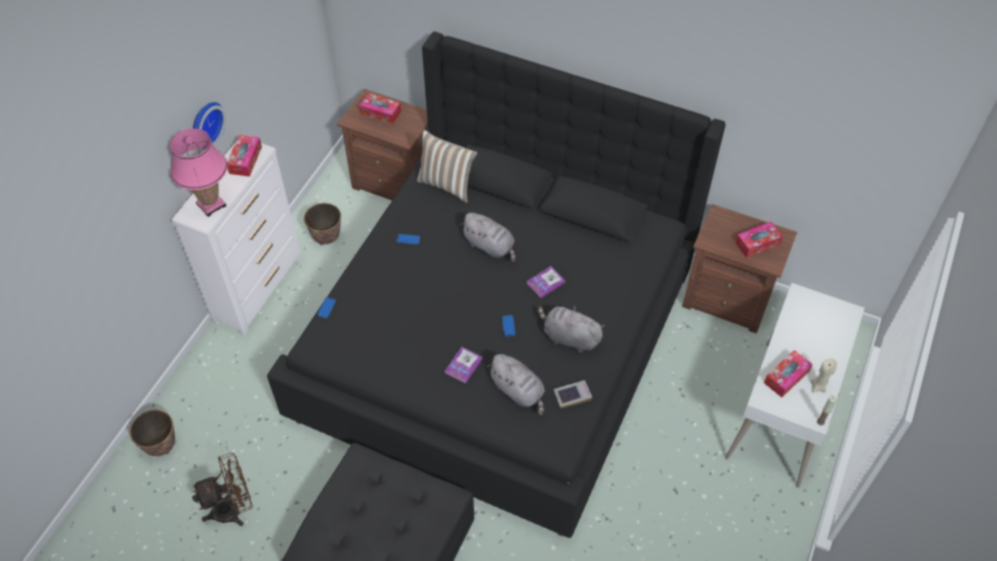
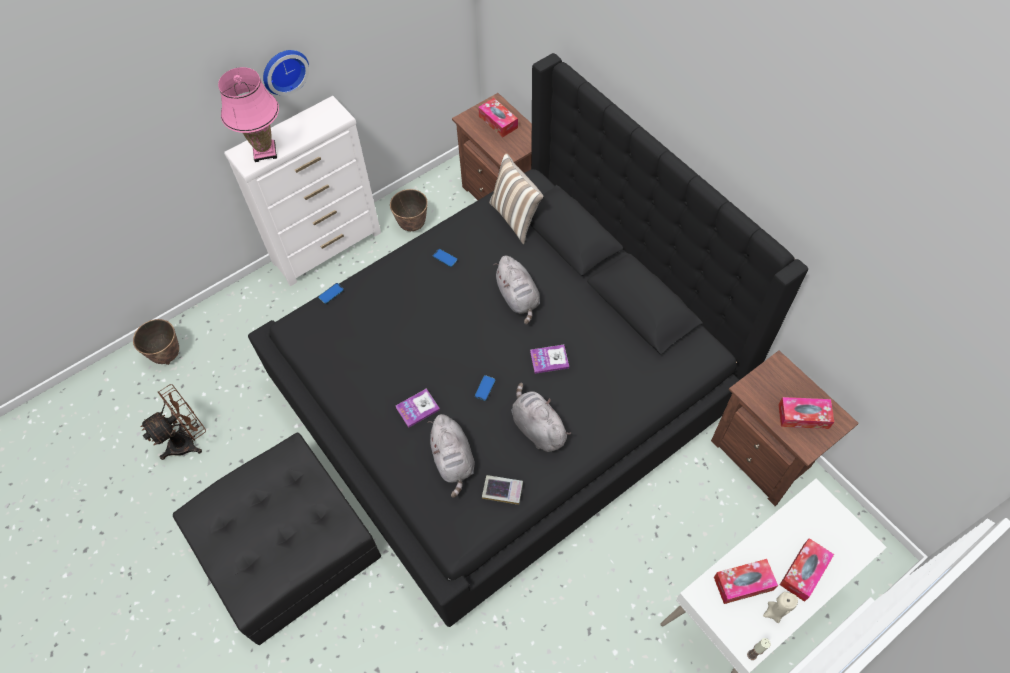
camera: 30 degrees right, 5 degrees up
brown fan [192,453,253,526] -> brown fan turned 45 degrees counterclockwise [141,384,206,460]
tissue box [227,135,262,177] -> tissue box moved to [780,538,834,602]

